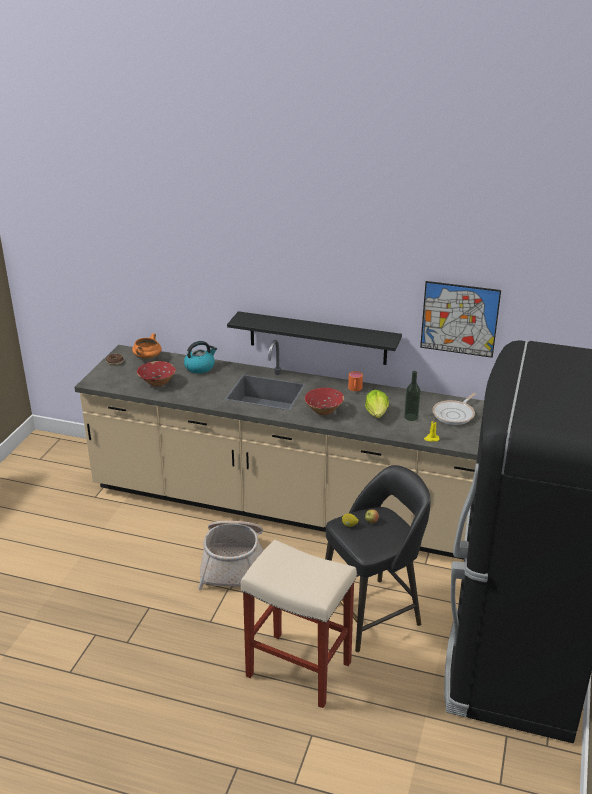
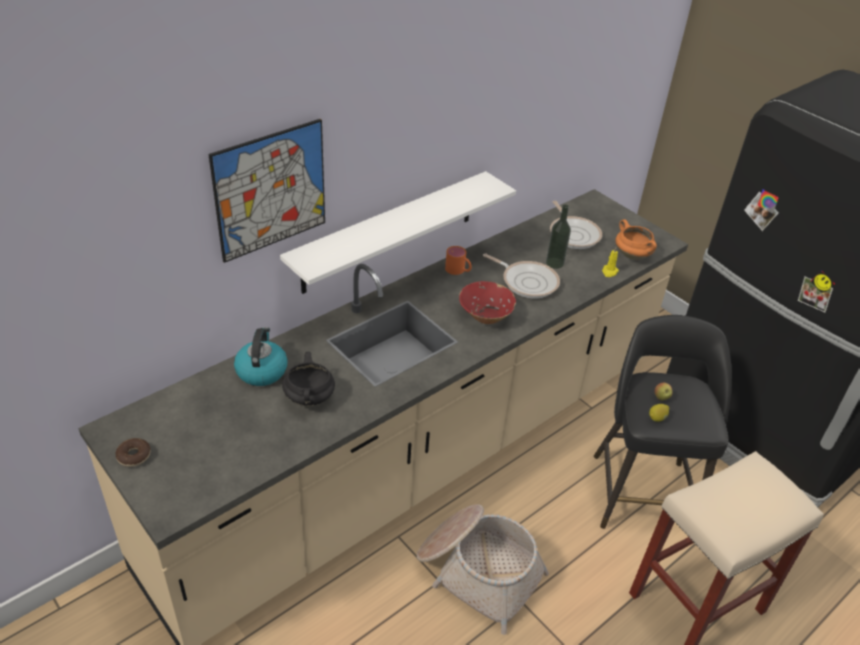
camera: 60 degrees left, 10 degrees up
orange cooking pot [132,333,162,361] -> orange cooking pot moved to [615,219,657,259]
red bowl [137,361,176,387] -> none
black shelf [227,311,402,365] -> white shelf [280,171,516,294]
lettuce [365,389,389,418] -> frying pan [483,253,560,298]
picture [420,281,501,358] -> picture moved to [208,119,325,263]
none -> black cooking pot [282,352,335,406]

